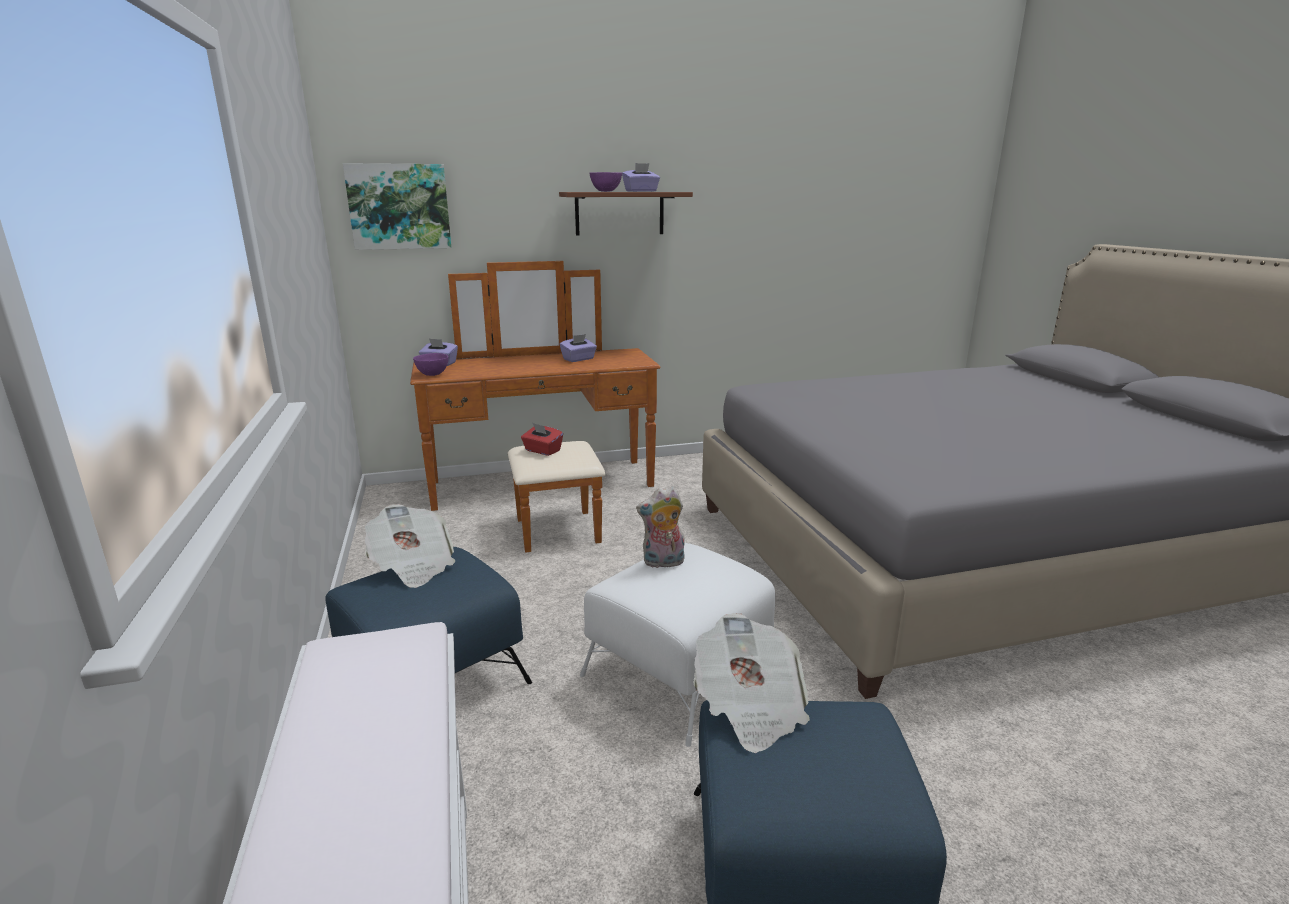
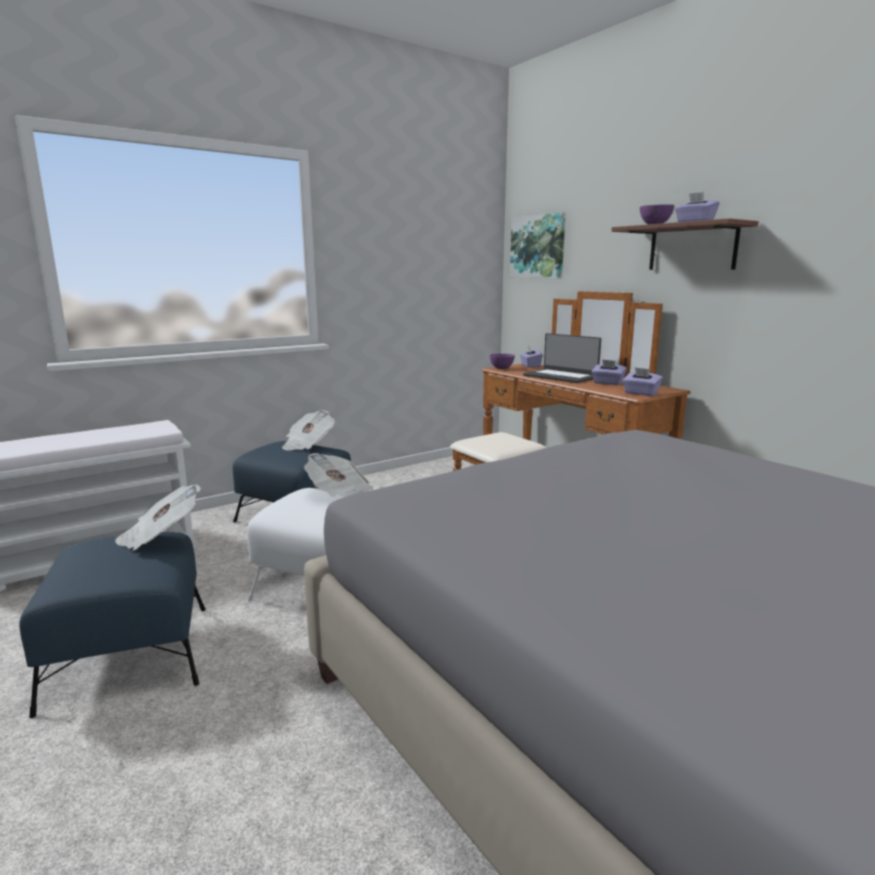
camera: 70 degrees right, 5 degrees down
red tissue box [521,423,563,456] -> none
plush toy [636,486,685,568] -> newspaper [304,453,373,498]
none -> laptop [523,333,601,383]
none -> purple tissue box [622,367,662,396]

